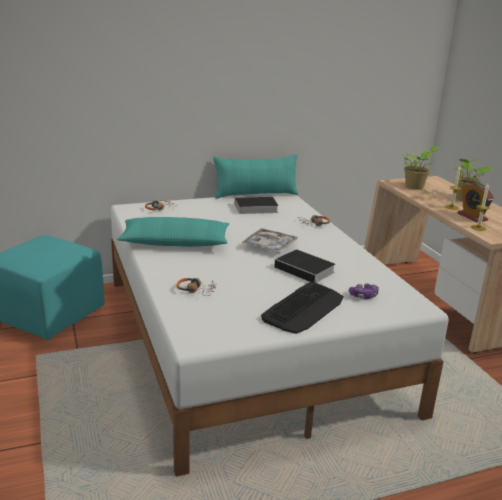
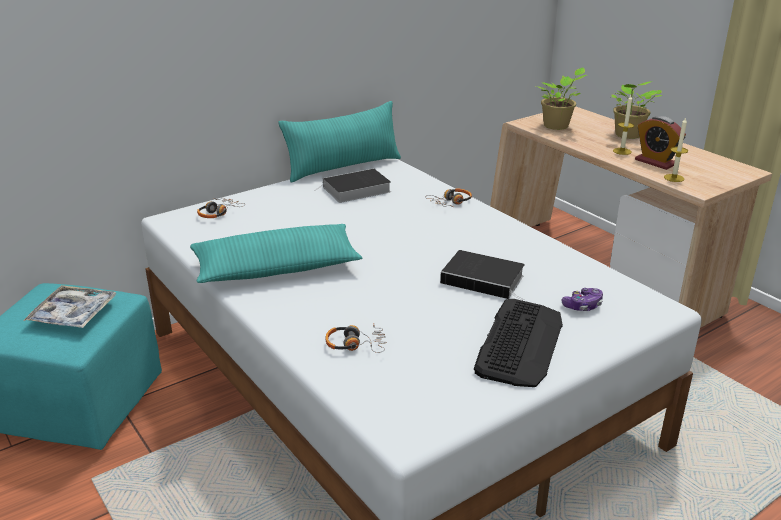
camera: 15 degrees left, 5 degrees up
tray [242,228,298,252] -> tray moved to [23,285,116,328]

